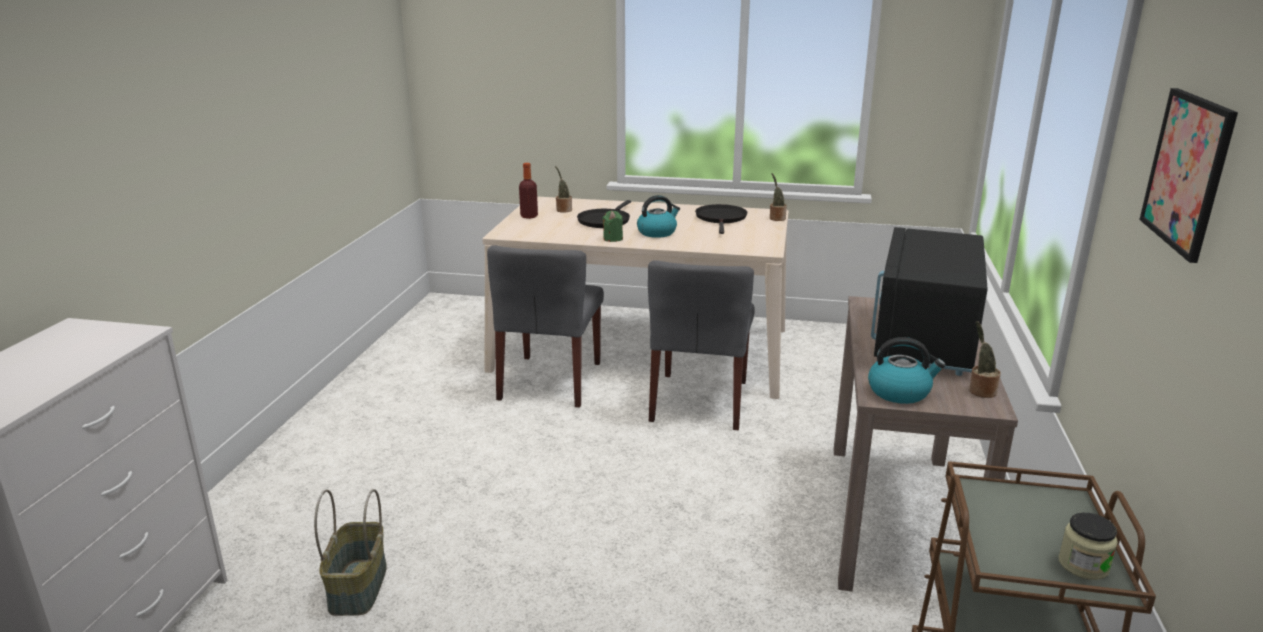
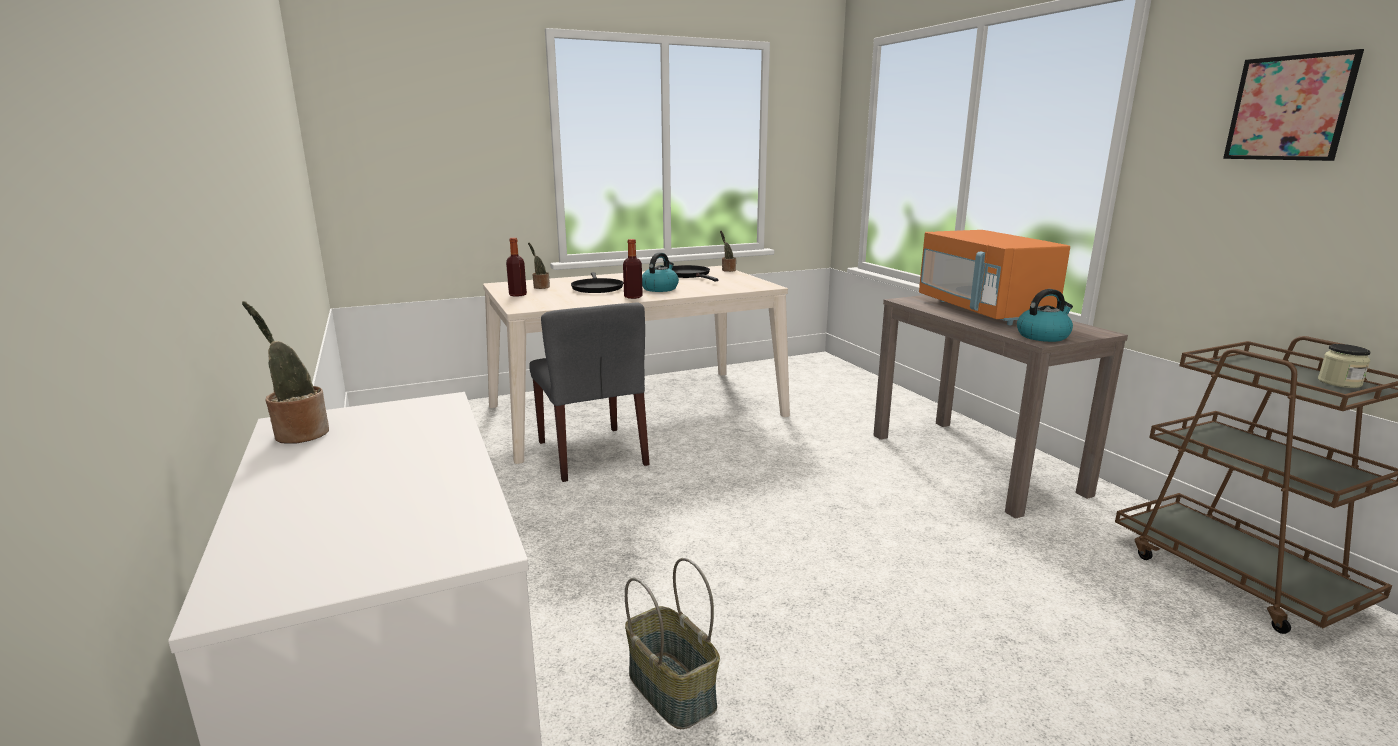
camera: 35 degrees left, 5 degrees down
green candle [602,211,623,242] -> bottle [623,239,643,299]
grey chair [648,260,755,430] -> none
black microwave [871,227,988,376] -> orange microwave [919,230,1070,325]
potted plant [969,321,1001,398] -> potted plant moved to [242,301,329,444]

